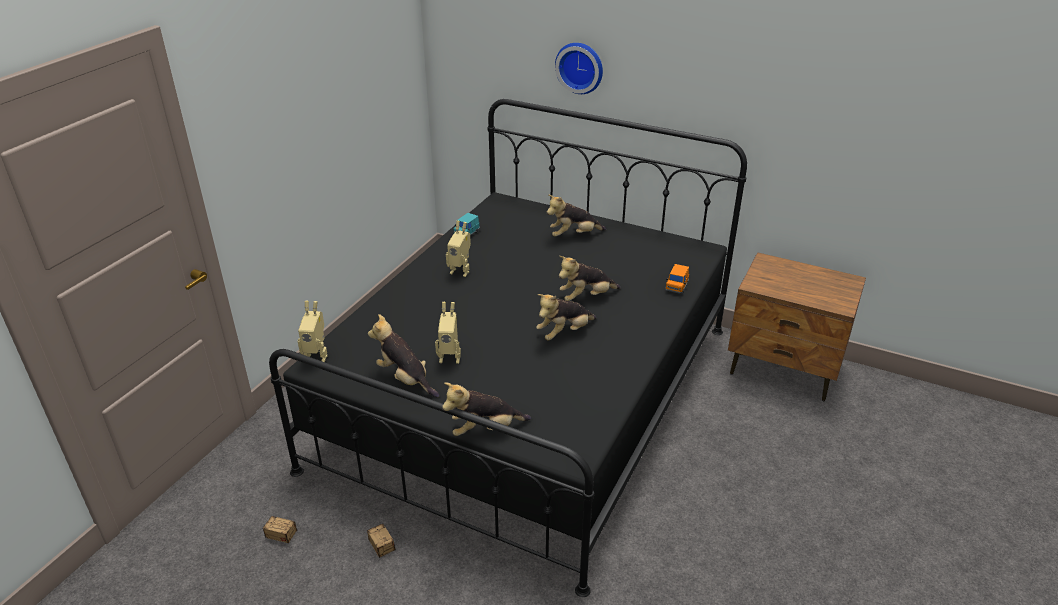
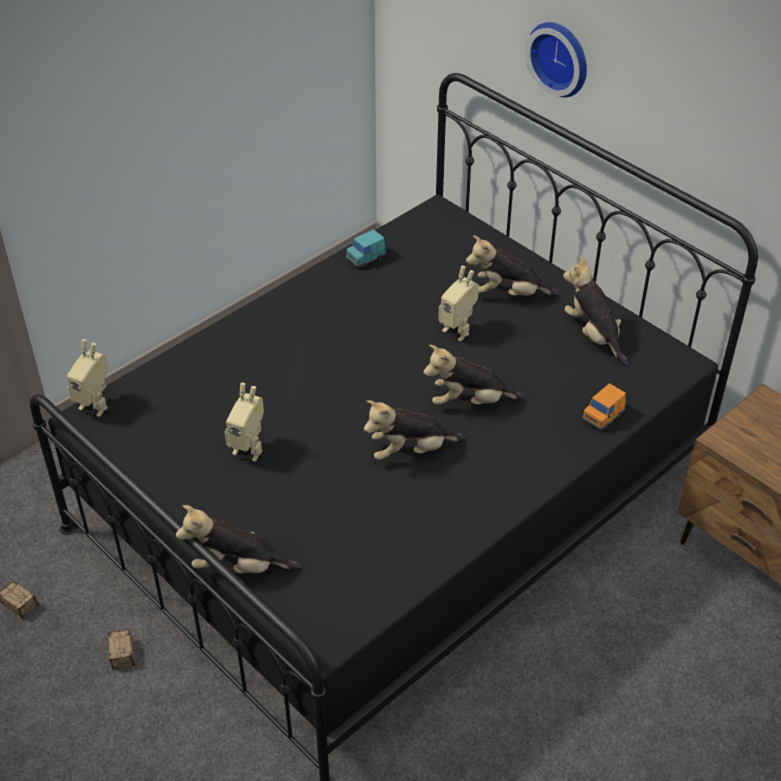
camera: 20 degrees right, 10 degrees up
plush toy [368,314,439,398] -> plush toy moved to [563,256,629,365]
toy robot [446,221,471,277] -> toy robot moved to [438,266,479,341]

